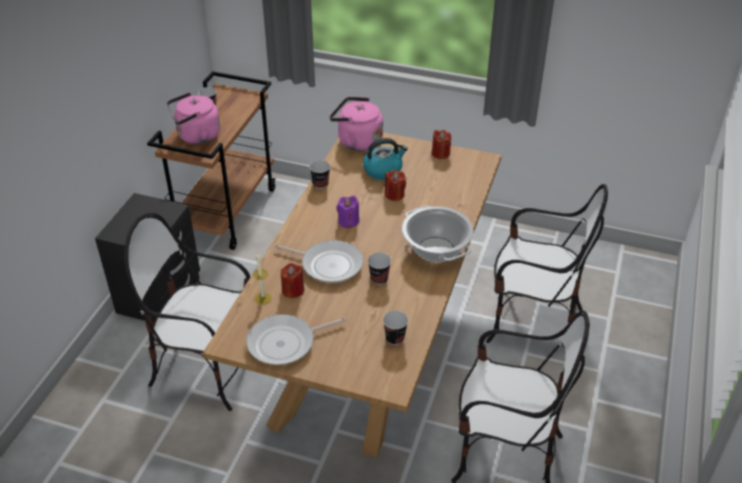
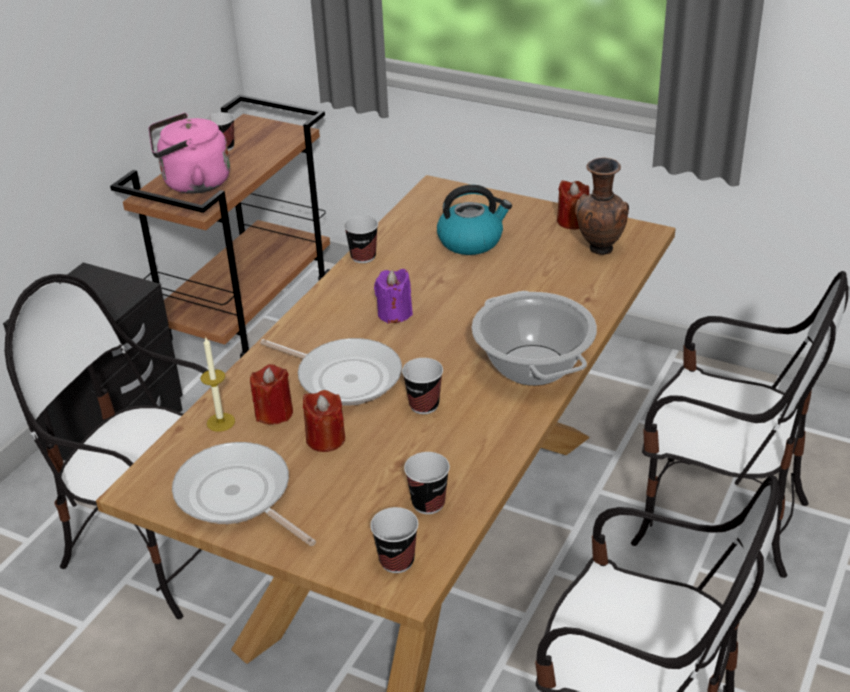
camera: 10 degrees right, 5 degrees down
frying pan [246,314,346,365] -> frying pan turned 60 degrees clockwise [172,442,316,546]
pink kettle [330,97,383,151] -> none
red candle [385,170,406,201] -> red candle moved to [303,390,345,452]
none -> cup [370,507,418,573]
none -> brown vase [575,158,629,255]

